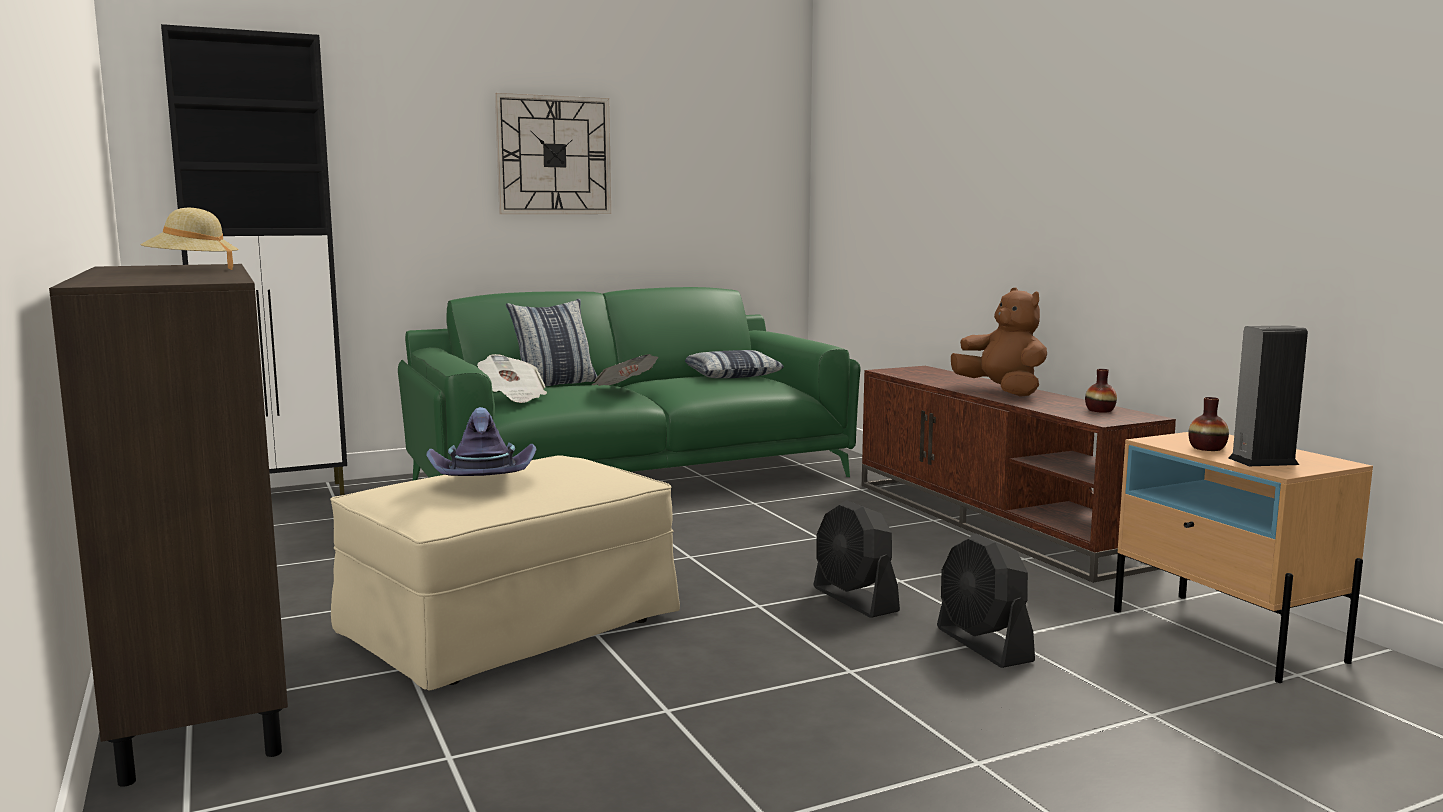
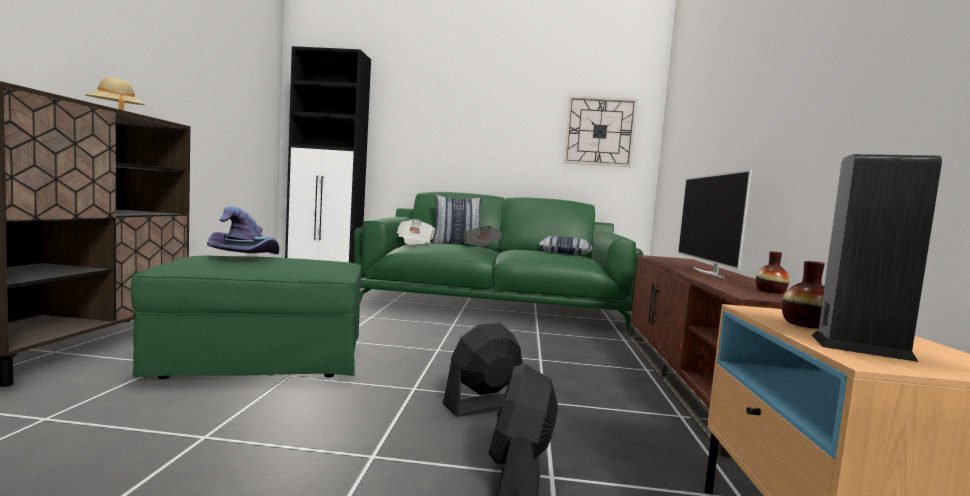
camera: 30 degrees right, 5 degrees down
beige ottoman [330,455,680,690] -> green ottoman [131,255,361,379]
wall clock [495,93,611,214] -> wall clock moved to [564,96,637,167]
black fan [813,500,900,618] -> black fan turned 60 degrees clockwise [443,323,523,417]
brown plush toy [951,287,1047,397] -> television [678,170,752,279]

